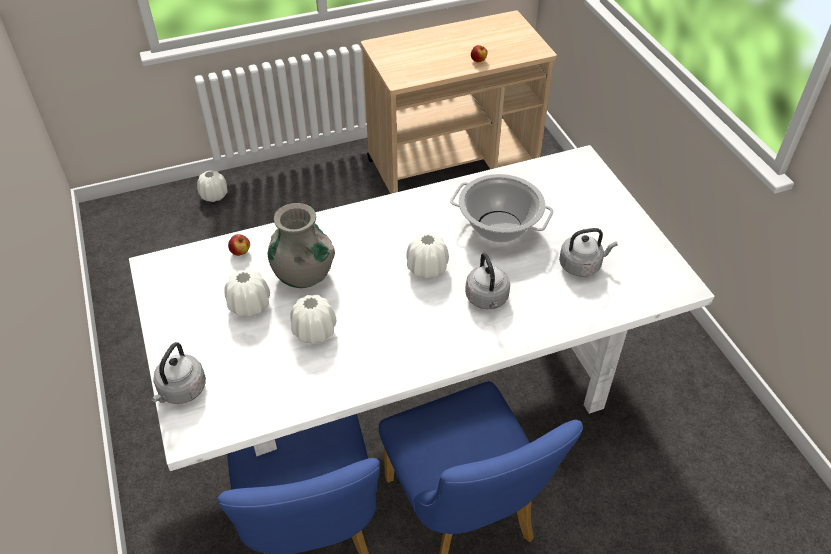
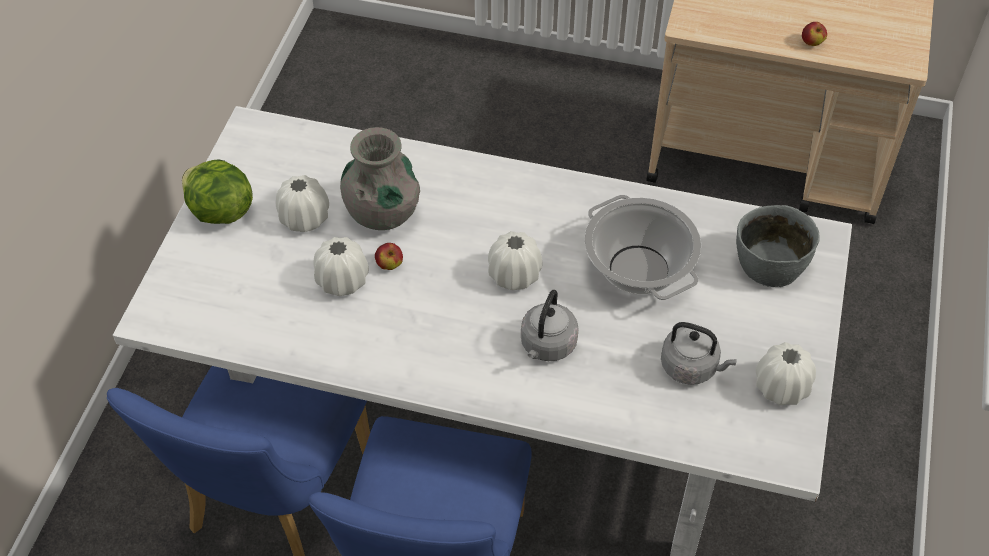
camera: 35 degrees right, 5 degrees up
grey kettle [151,342,206,404] -> none
white vase [197,170,228,202] -> white vase moved to [756,342,816,405]
apple [228,234,250,256] -> apple moved to [375,243,403,270]
none -> lettuce [182,159,253,224]
none -> grey bowl [736,205,820,287]

